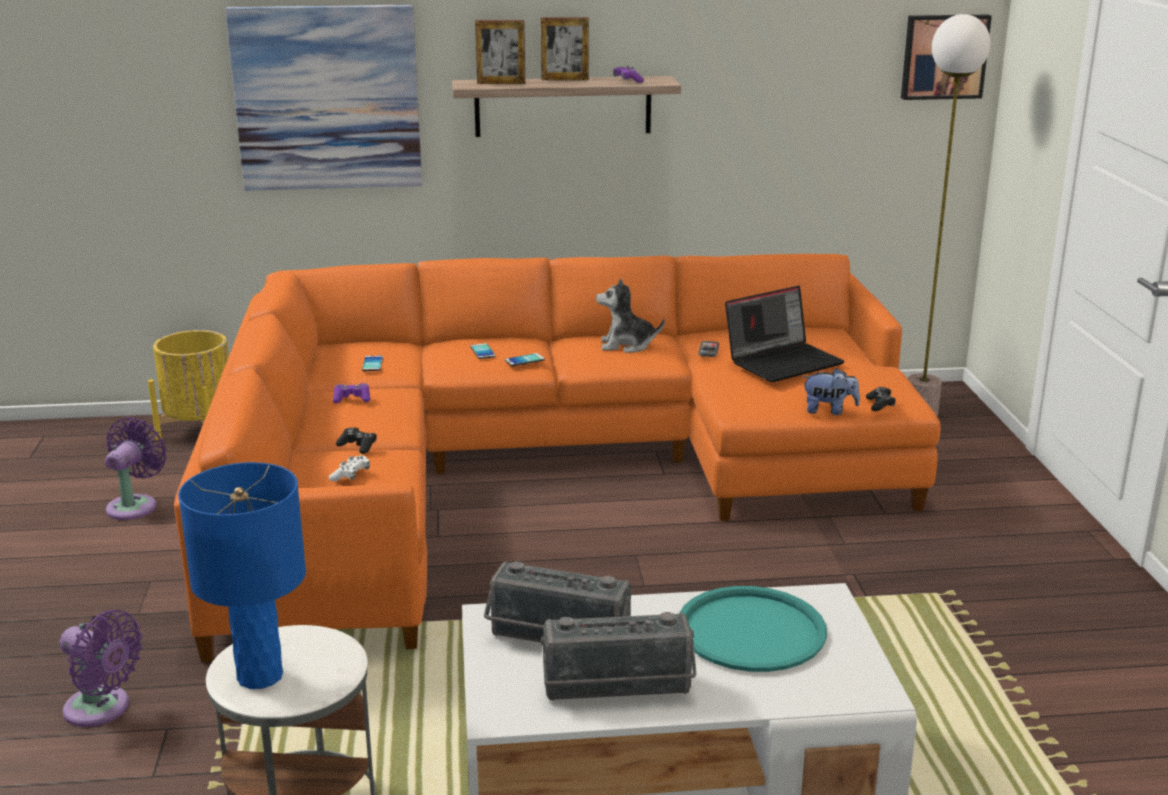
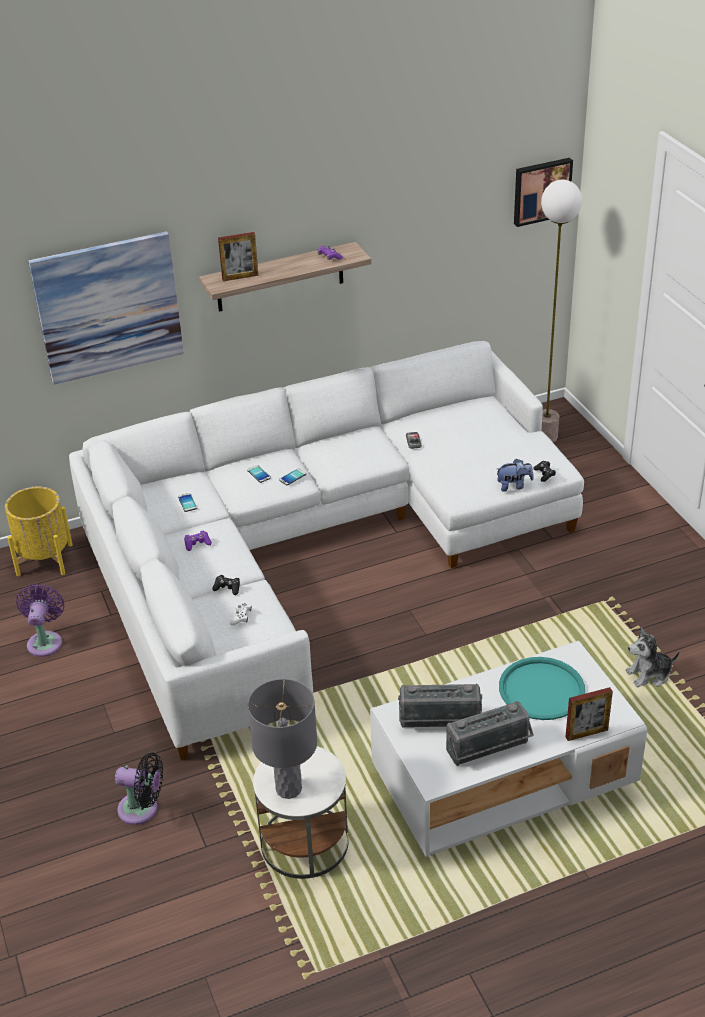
camera: 15 degrees left, 15 degrees up
purple fan [59,610,143,727] -> black fan [115,753,163,825]
orange sofa [174,254,941,662] -> white sofa [69,341,584,760]
blue table lamp [178,462,306,689] -> grey table lamp [247,679,317,799]
picture frame [541,17,589,80] -> picture frame moved to [565,687,613,741]
plush toy [596,279,665,353] -> plush toy moved to [626,628,679,687]
laptop [725,286,845,382] -> none

